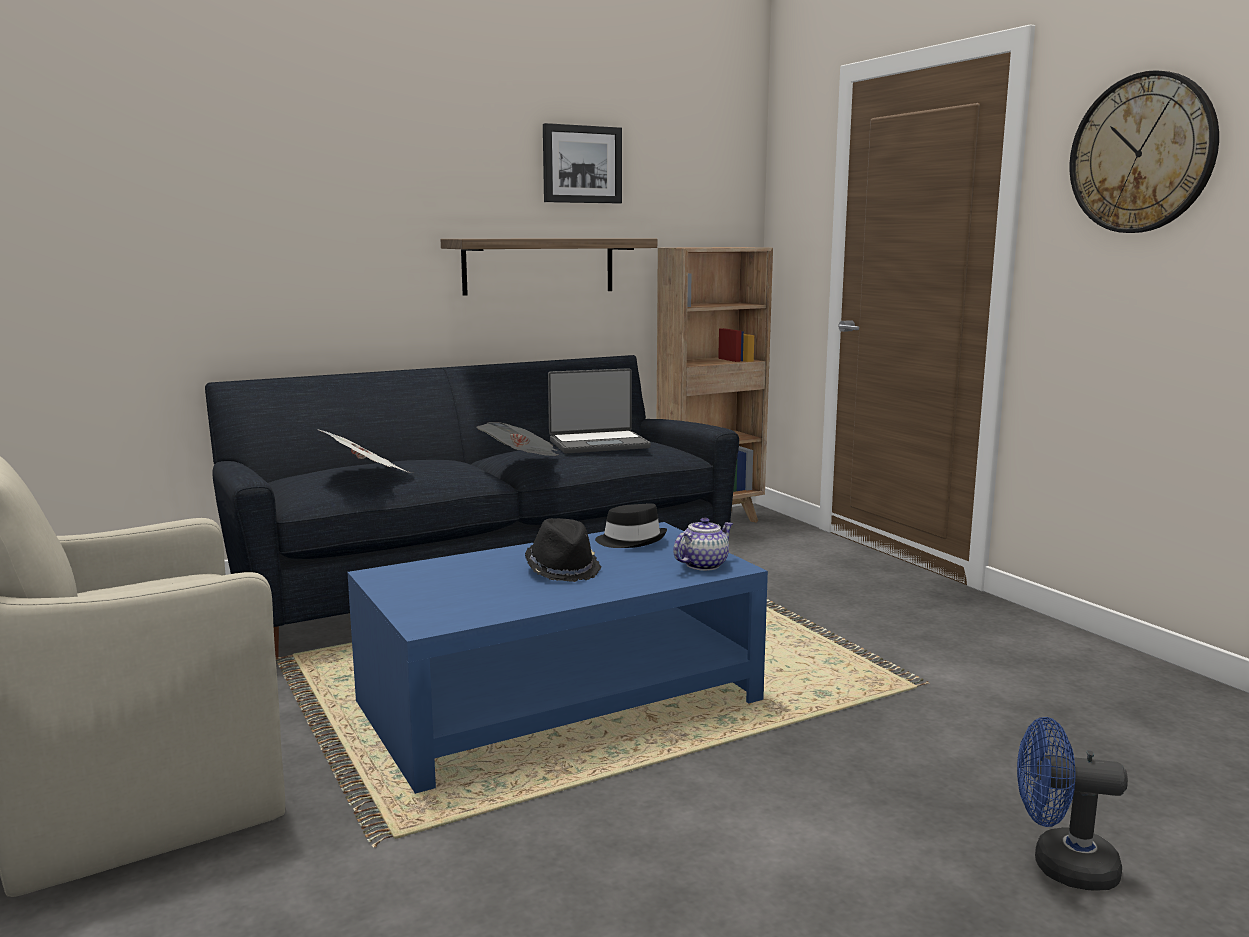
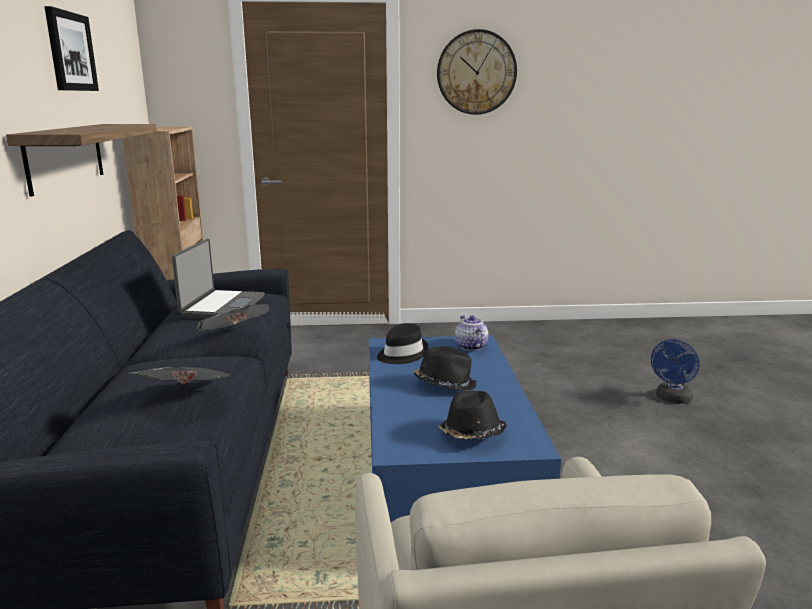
camera: 65 degrees left, 5 degrees up
none -> black hat [438,390,507,439]

